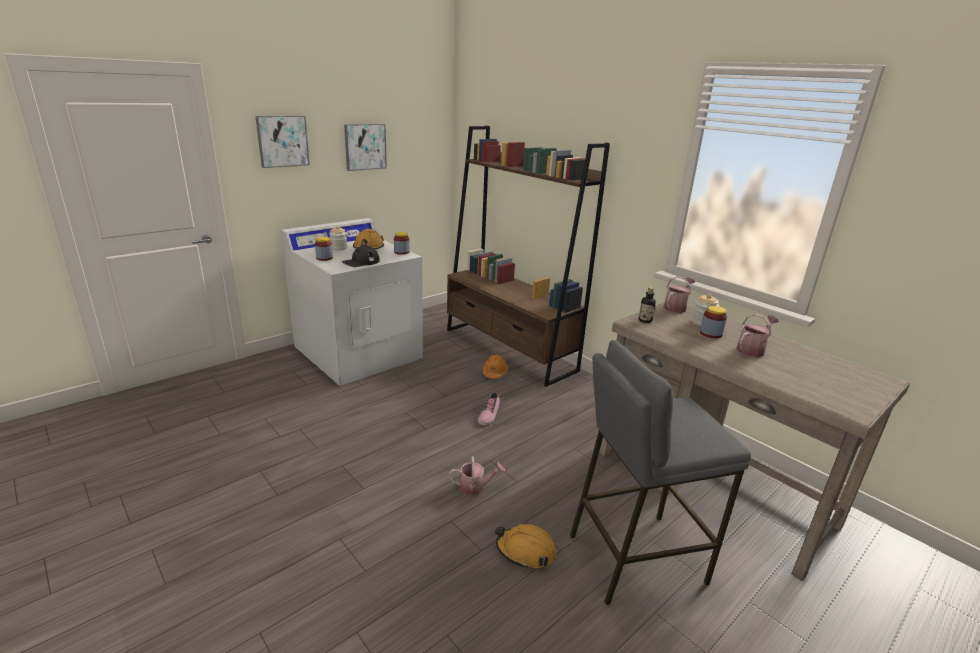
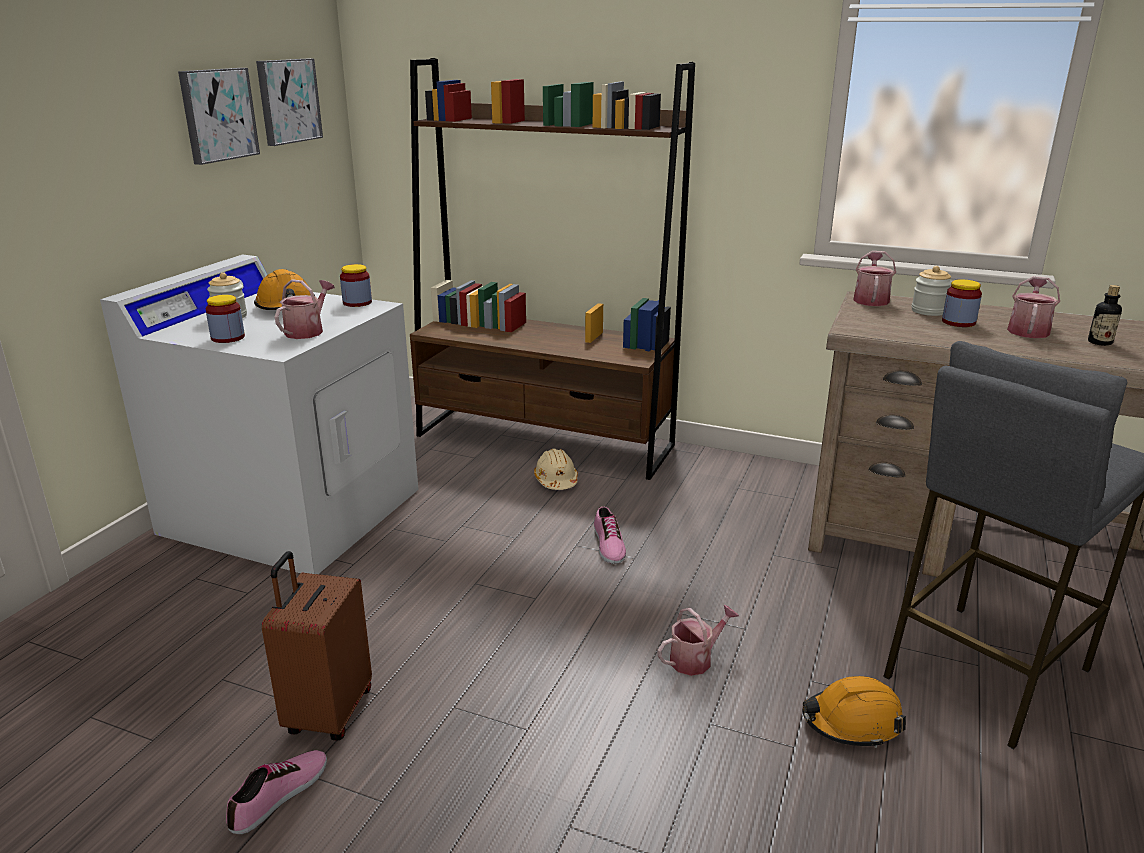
camera: 25 degrees left, 0 degrees up
picture [255,116,310,168] -> picture moved to [256,59,323,146]
black cap [341,246,380,267] -> watering can [275,279,335,339]
orange hard hat [483,354,508,378] -> beige hard hat [534,448,578,490]
bottle [639,287,656,323] -> bottle moved to [1088,285,1122,346]
none -> shoe [226,750,327,834]
none -> brown suitcase [262,551,372,741]

